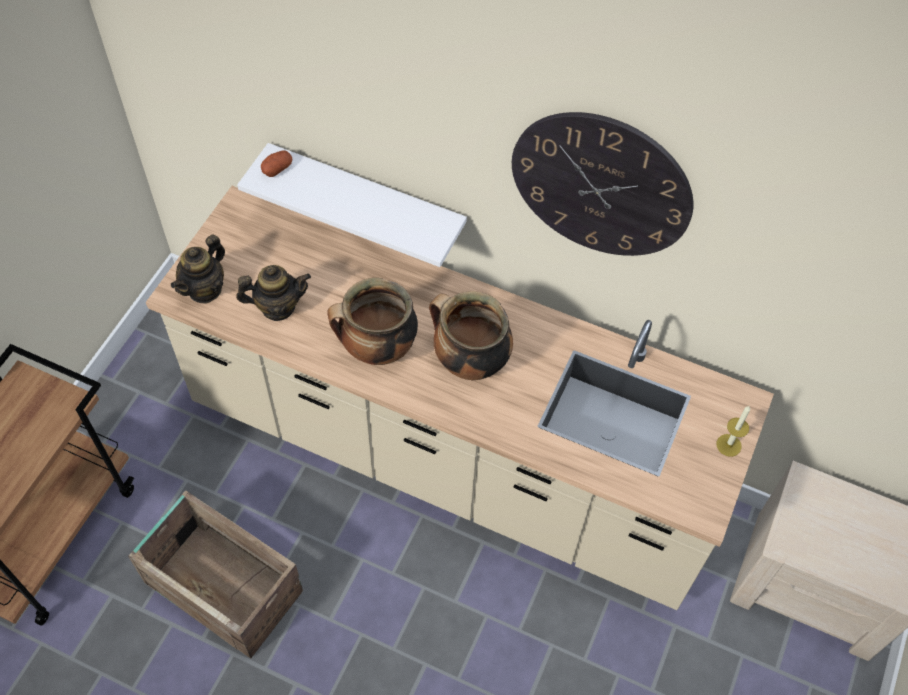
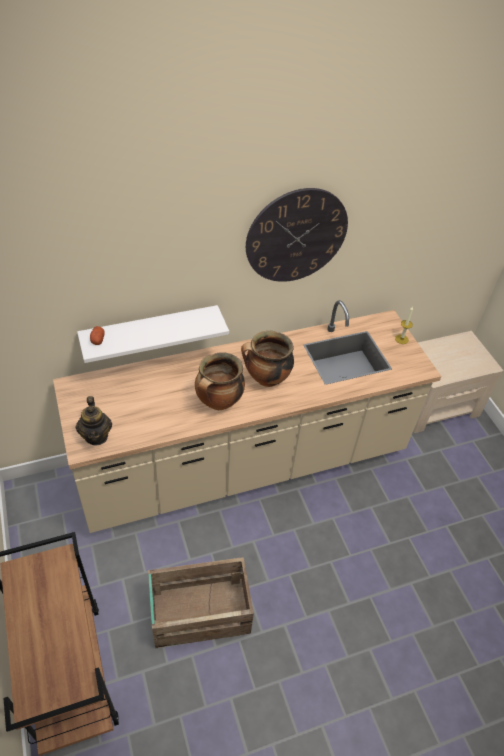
camera: 45 degrees left, 10 degrees down
teapot [236,265,311,321] -> none

